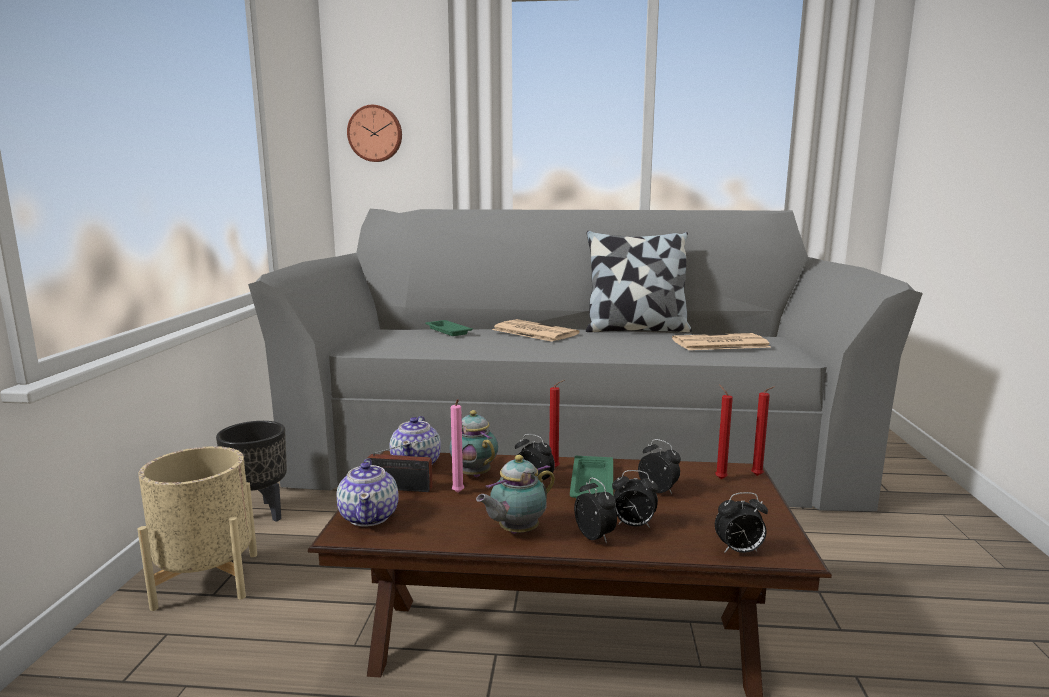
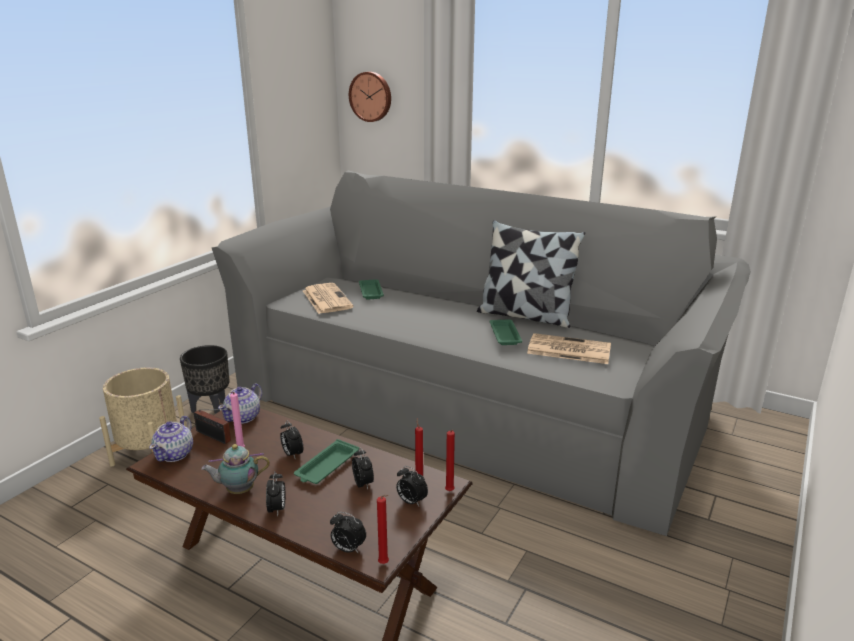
camera: 25 degrees right, 10 degrees up
teapot [449,410,498,477] -> none
newspaper [492,319,580,342] -> newspaper moved to [303,283,354,314]
red candle [549,380,565,468] -> red candle moved to [377,495,389,564]
alarm clock [612,470,658,528] -> alarm clock moved to [396,466,428,506]
none -> green tray [489,319,522,345]

